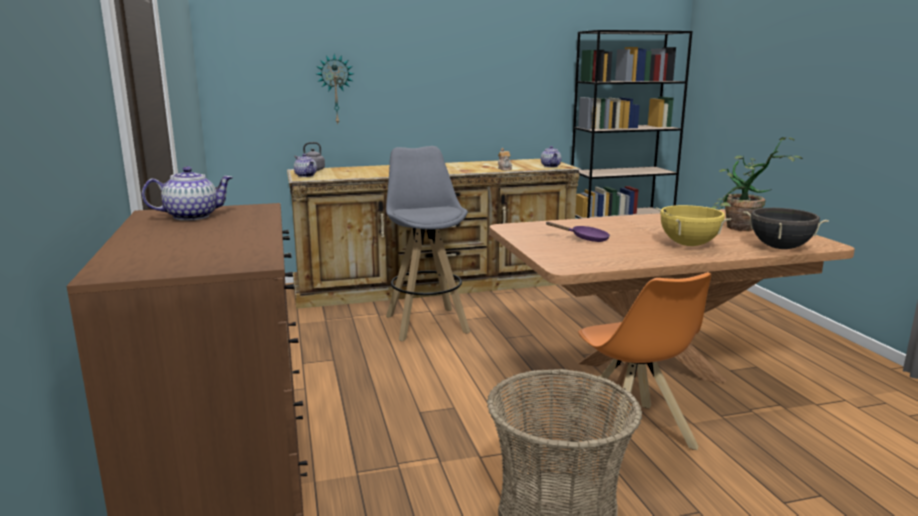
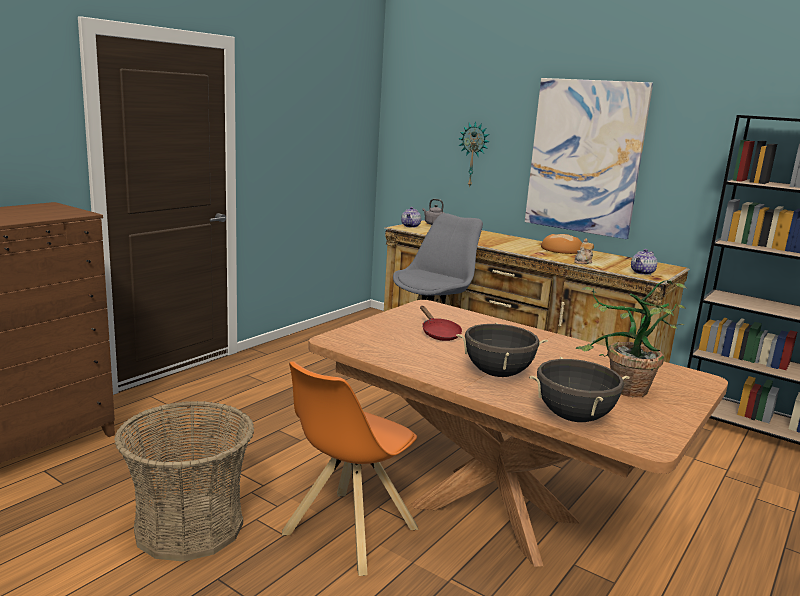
camera: 50 degrees right, 0 degrees up
teapot [142,166,233,221] -> none
purple frying pan [545,222,610,242] -> red frying pan [420,306,462,341]
yellow cooking pot [656,205,731,246] -> black cooking pot [456,322,548,377]
none -> picture [525,78,653,239]
none -> bread [541,234,582,254]

